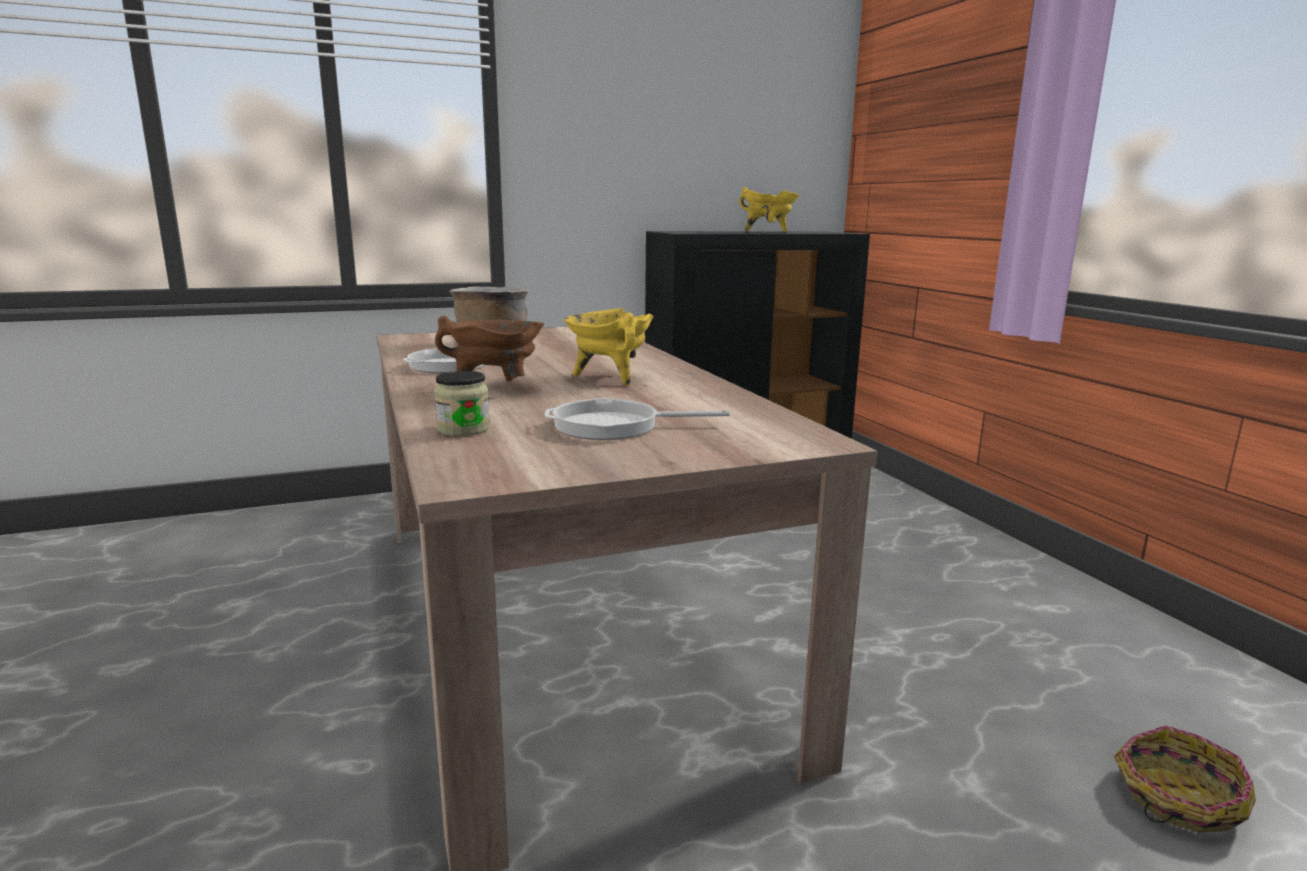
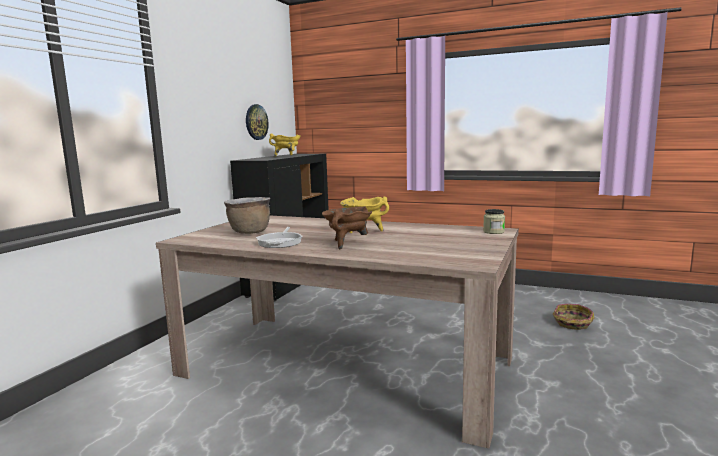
camera: 45 degrees left, 5 degrees down
jar [434,371,490,436] -> jar moved to [483,209,505,234]
frying pan [545,398,730,440] -> none
none -> wall clock [246,104,269,140]

